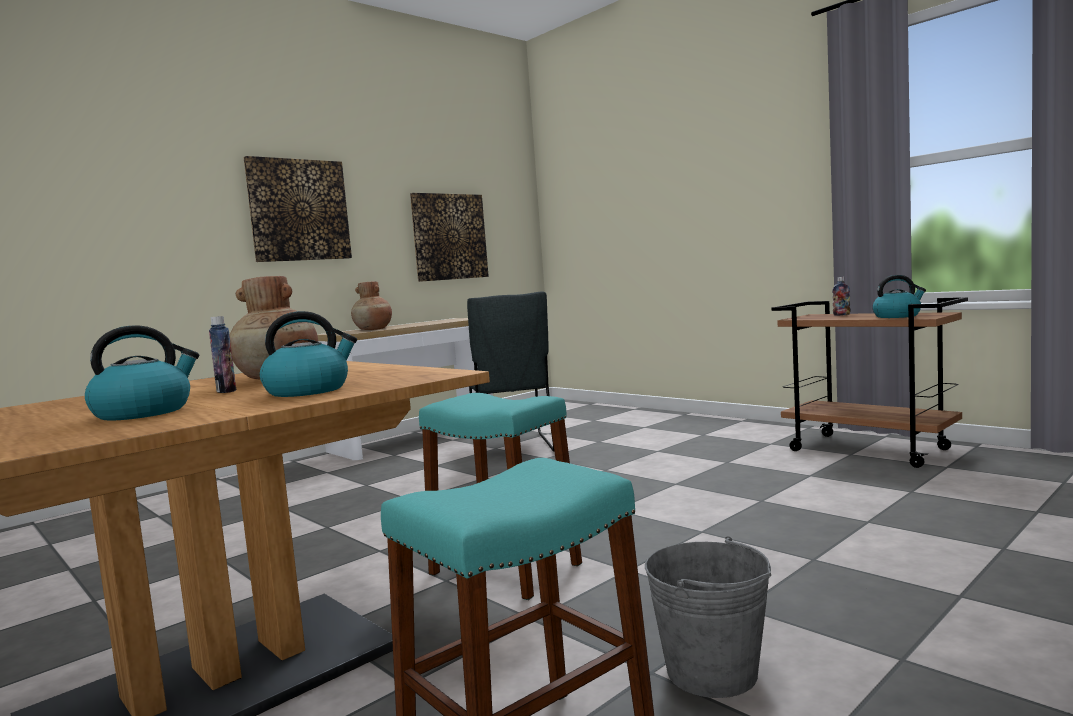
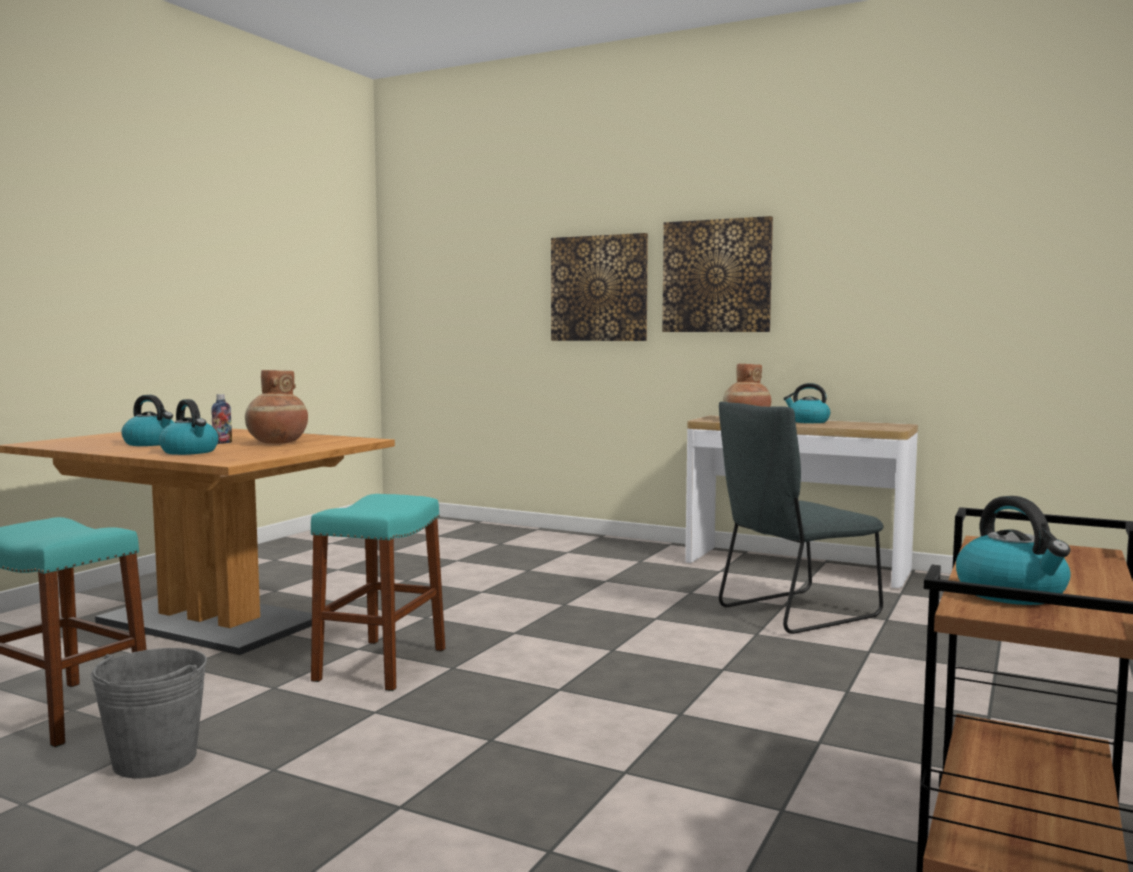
camera: 70 degrees right, 0 degrees up
picture [410,193,489,282] -> picture moved to [551,233,648,341]
bottle [832,277,851,316] -> none
none -> kettle [783,383,830,423]

